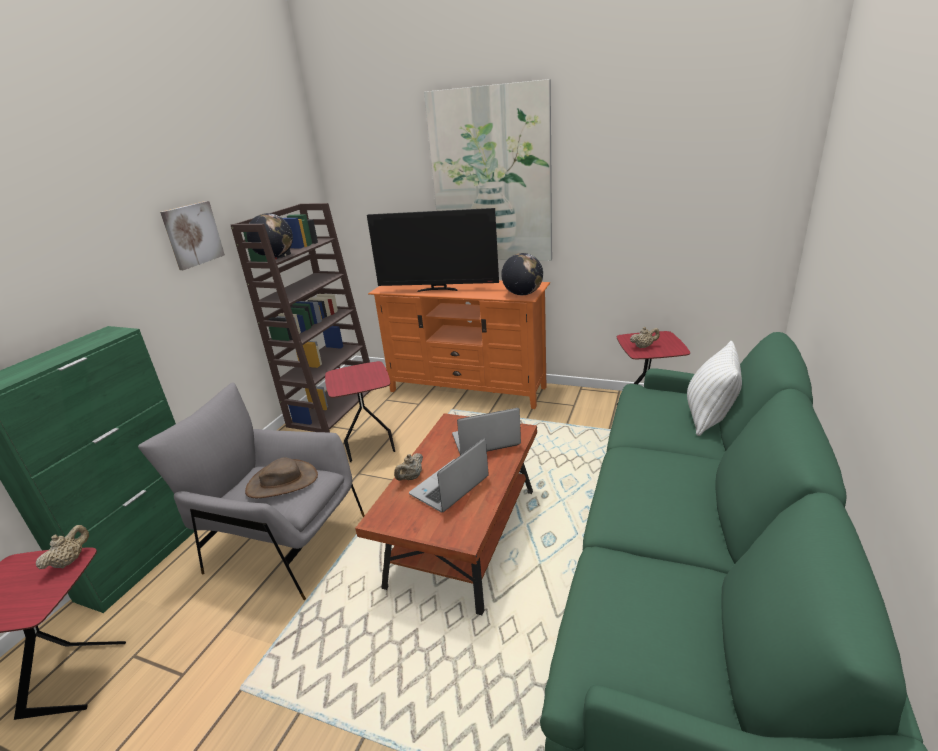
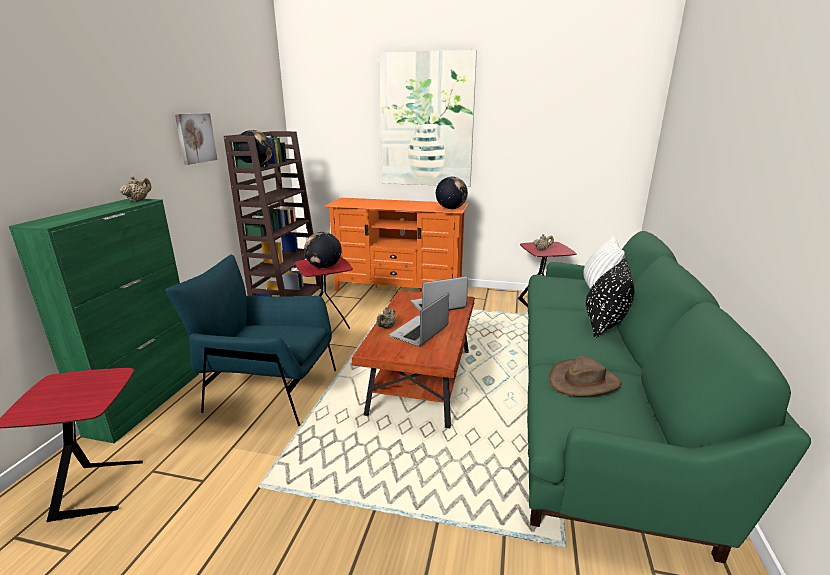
camera: 10 degrees left, 5 degrees down
beige teapot [36,525,89,569] -> beige teapot moved to [120,176,151,202]
grey armchair [138,382,365,600] -> blue armchair [165,255,336,426]
brown hat [245,458,318,498] -> brown hat moved to [549,356,621,396]
television [367,208,499,292] -> none
none -> globe [304,232,342,268]
none -> black pillow [586,259,634,338]

